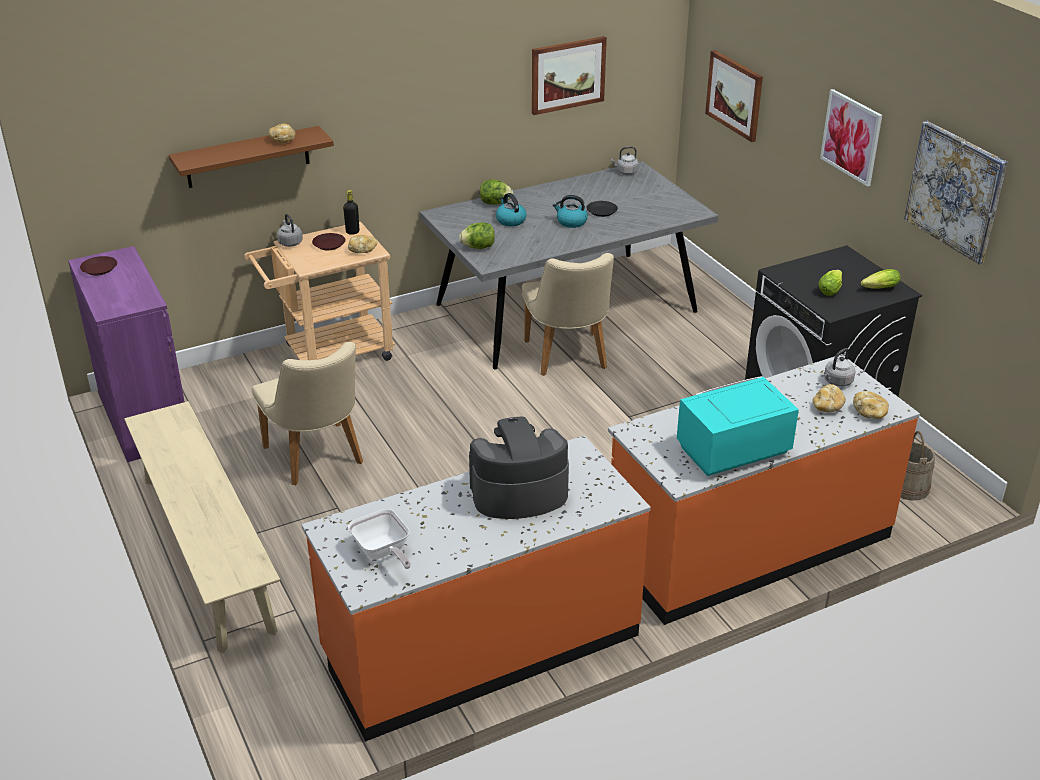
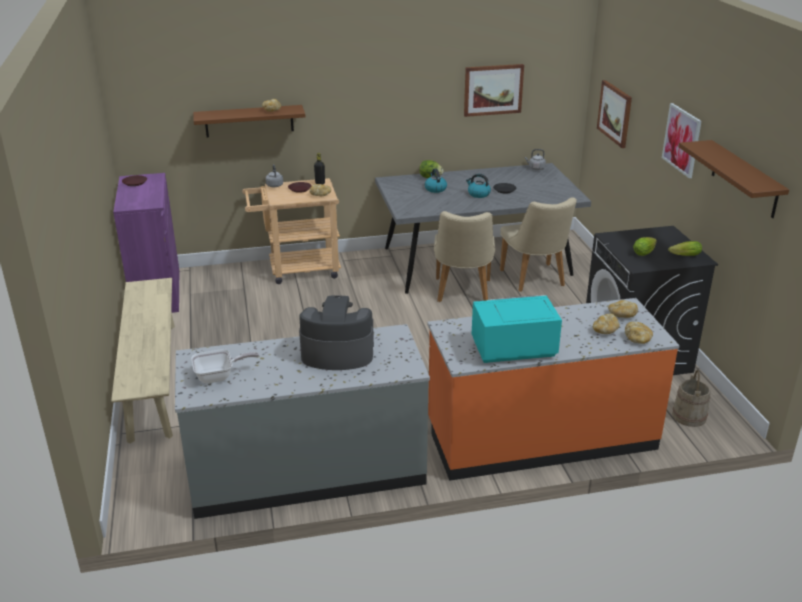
camera: 15 degrees right, 5 degrees down
beige chair [252,342,363,485] -> beige chair moved to [500,197,577,292]
orange counter [302,435,651,742] -> grey counter [175,324,430,519]
frying pan [348,509,411,569] -> frying pan turned 90 degrees counterclockwise [191,349,259,383]
lettuce [459,222,495,249] -> none
grey kettle [824,348,856,387] -> bread [608,300,638,318]
picture [904,121,1007,264] -> brown shelf [678,140,789,218]

